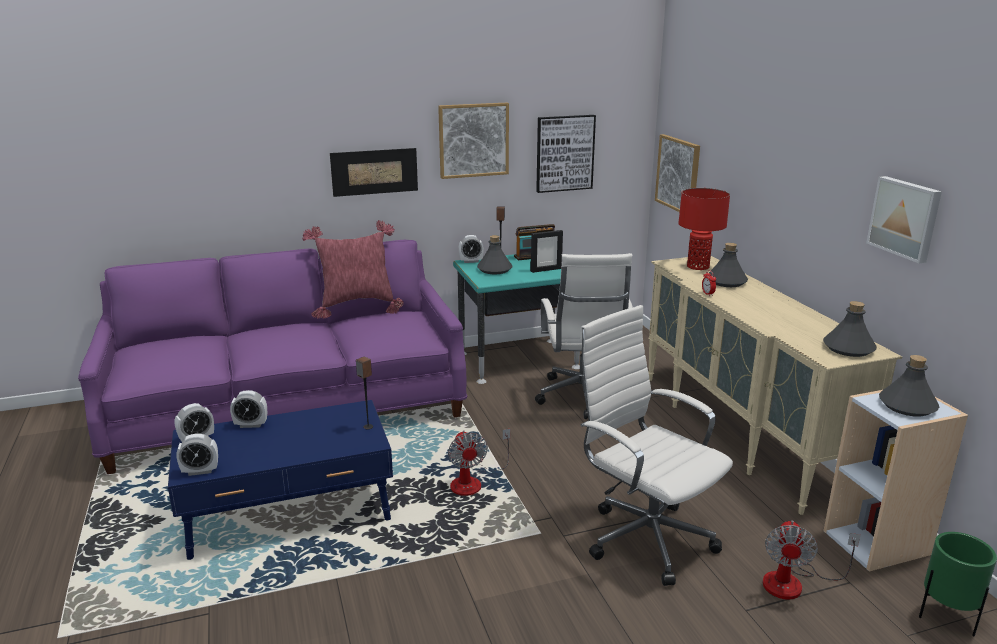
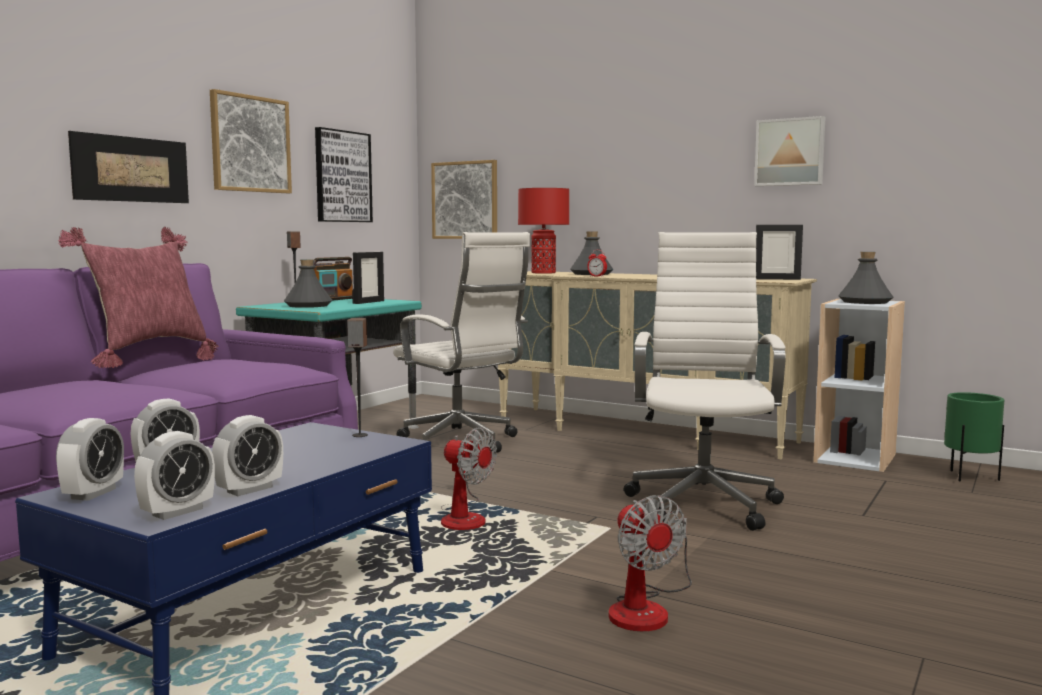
camera: 40 degrees left, 15 degrees down
alarm clock [459,235,484,263] -> alarm clock moved to [212,415,283,496]
white office chair [580,305,733,586] -> white office chair turned 90 degrees clockwise [623,232,786,531]
fan [763,520,860,600] -> fan moved to [609,495,692,631]
grey bottle [823,301,876,357] -> picture frame [756,225,803,280]

